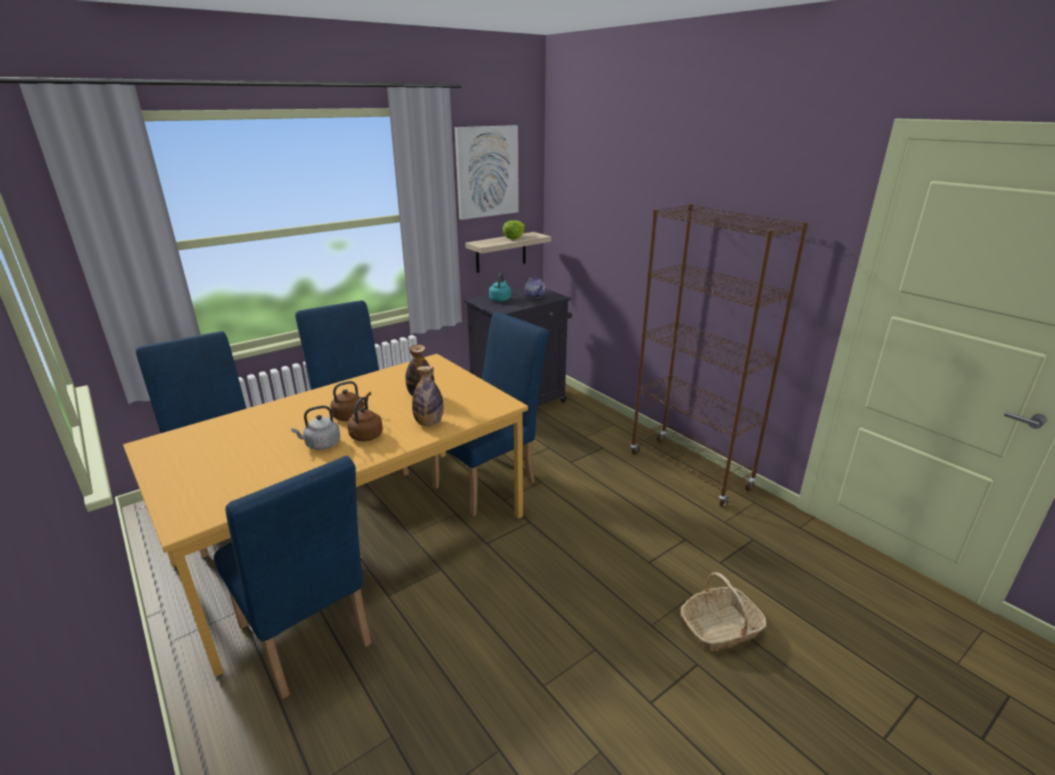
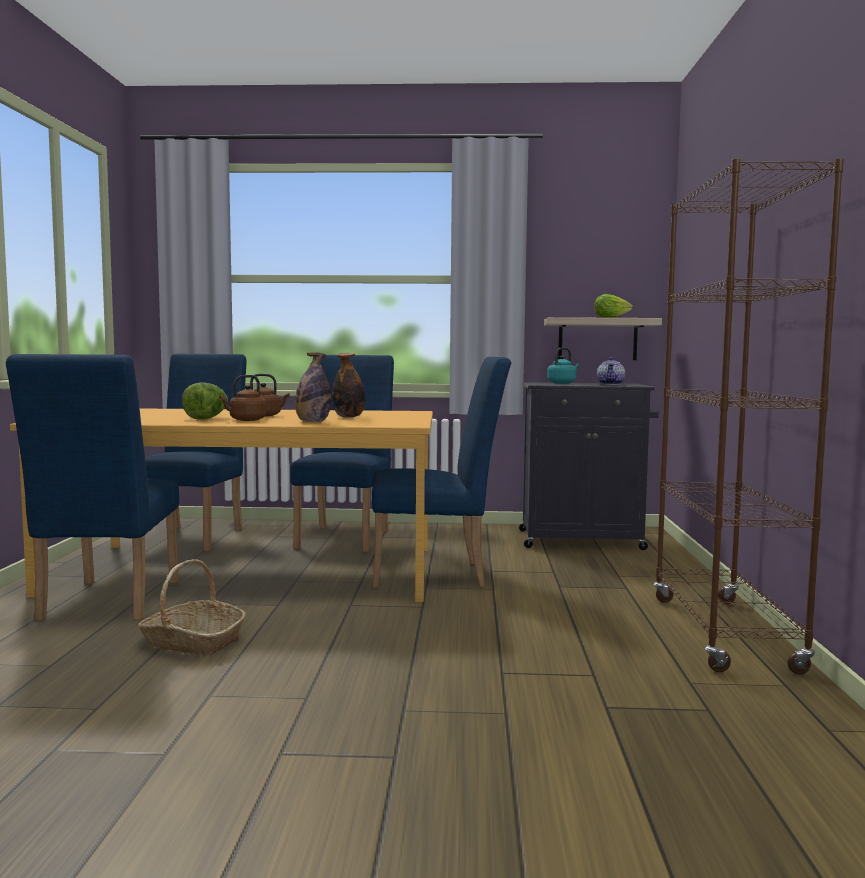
camera: 40 degrees right, 20 degrees down
grey kettle [291,405,340,450] -> lettuce [182,382,228,420]
picture [455,125,519,220] -> none
basket [681,572,766,651] -> basket moved to [138,559,246,656]

